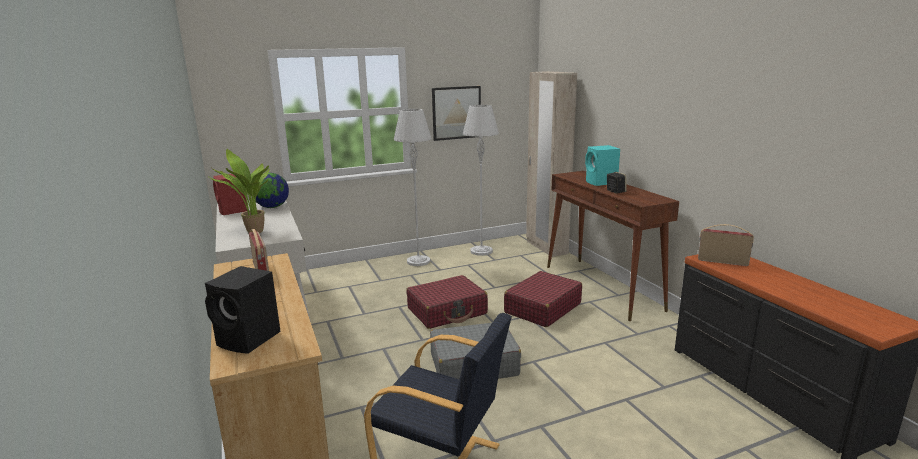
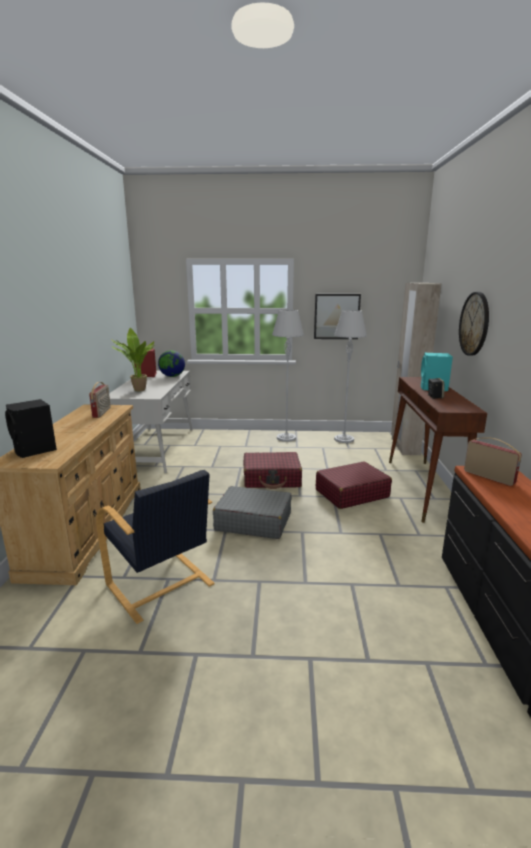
camera: 25 degrees right, 0 degrees up
none -> wall clock [459,292,489,356]

